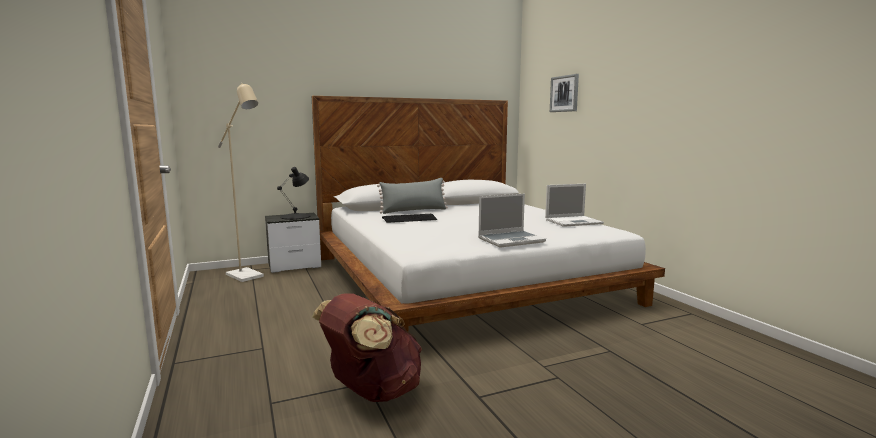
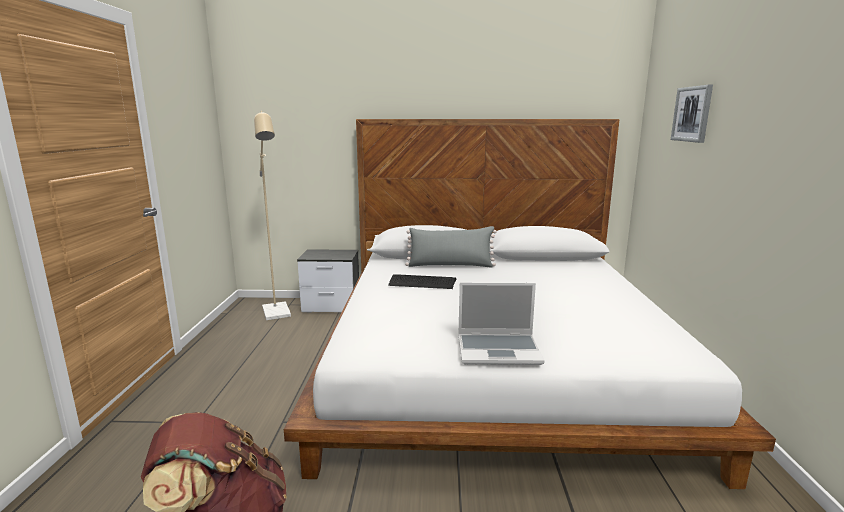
camera: 25 degrees right, 5 degrees up
black table lamp [277,167,311,220] -> none
laptop [545,184,604,227] -> none

